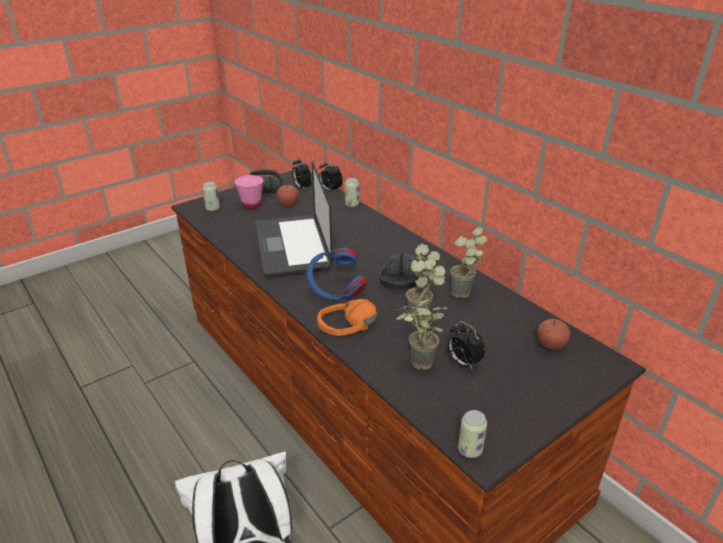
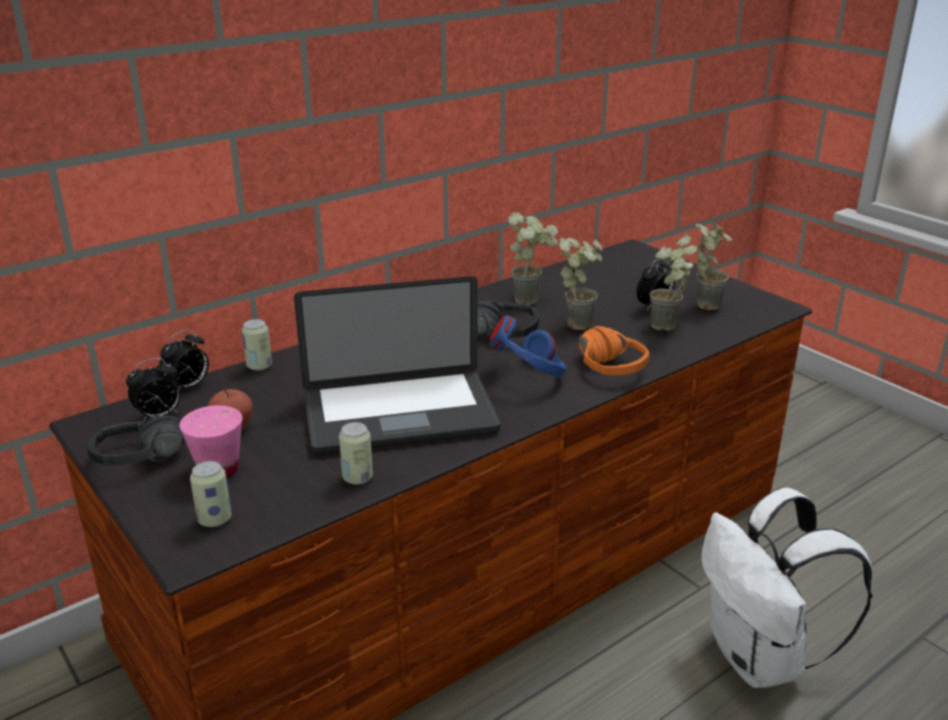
camera: 90 degrees left, 5 degrees down
can [458,410,487,458] -> can moved to [339,422,373,485]
apple [537,319,570,350] -> none
none -> potted plant [695,222,732,310]

